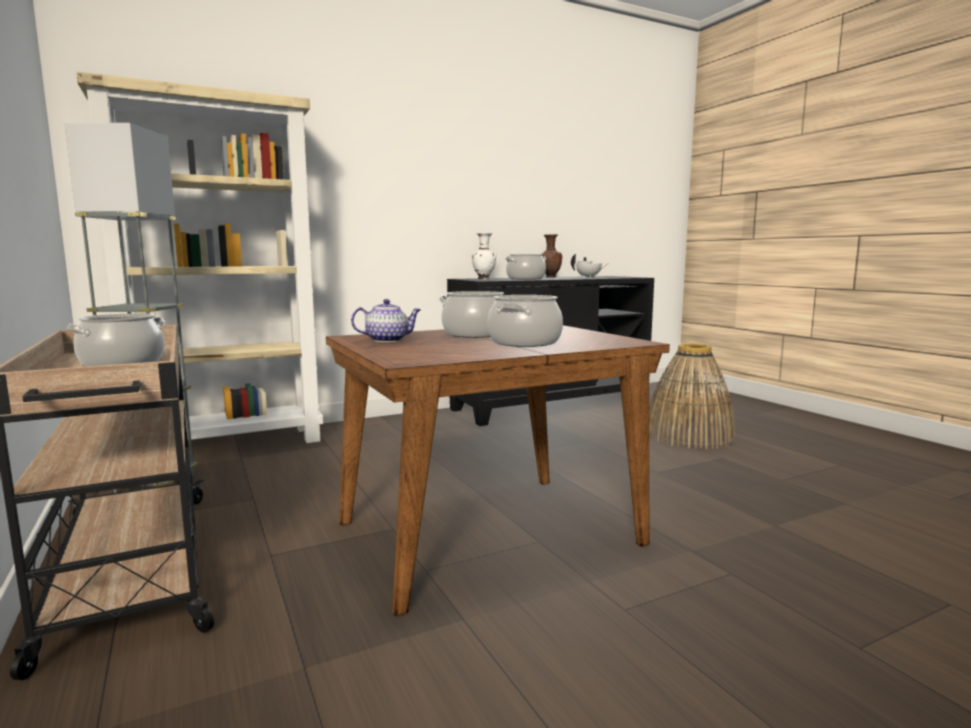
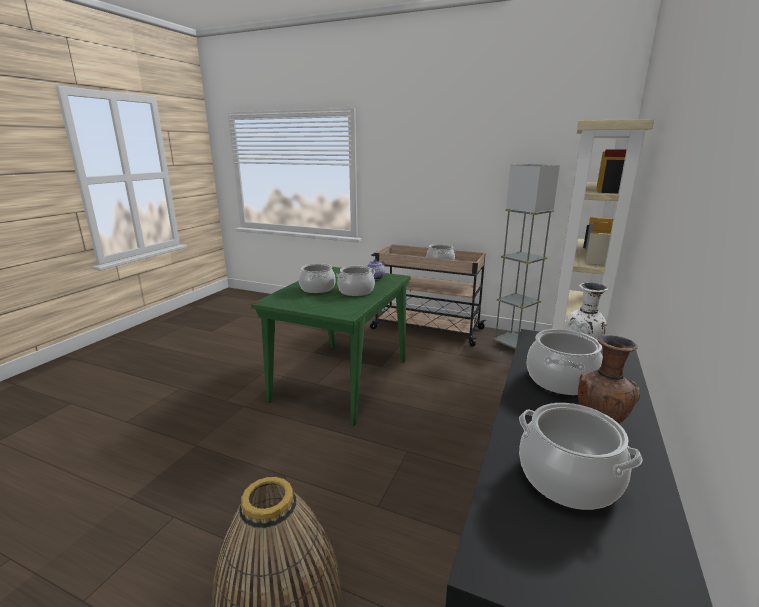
camera: 140 degrees right, 10 degrees up
brown dining table [326,325,670,616] -> green dining table [251,267,411,425]
white teapot [571,254,608,278] -> cooking pot [519,403,643,510]

